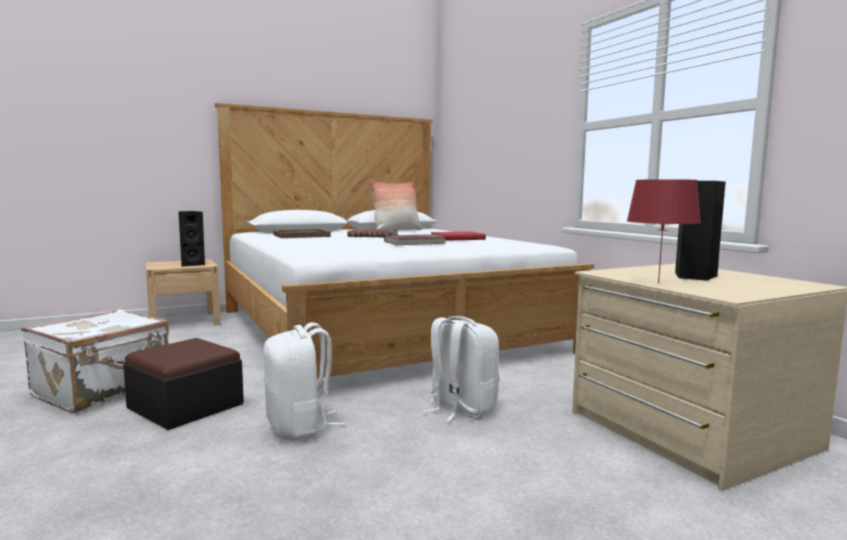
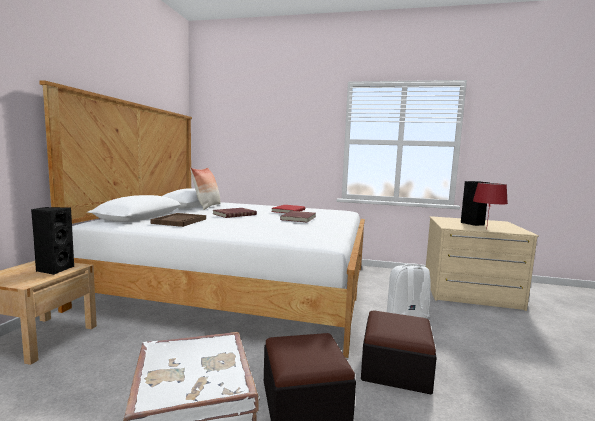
camera: 50 degrees left, 0 degrees up
white backpack [264,322,345,441] -> ottoman [361,311,437,394]

